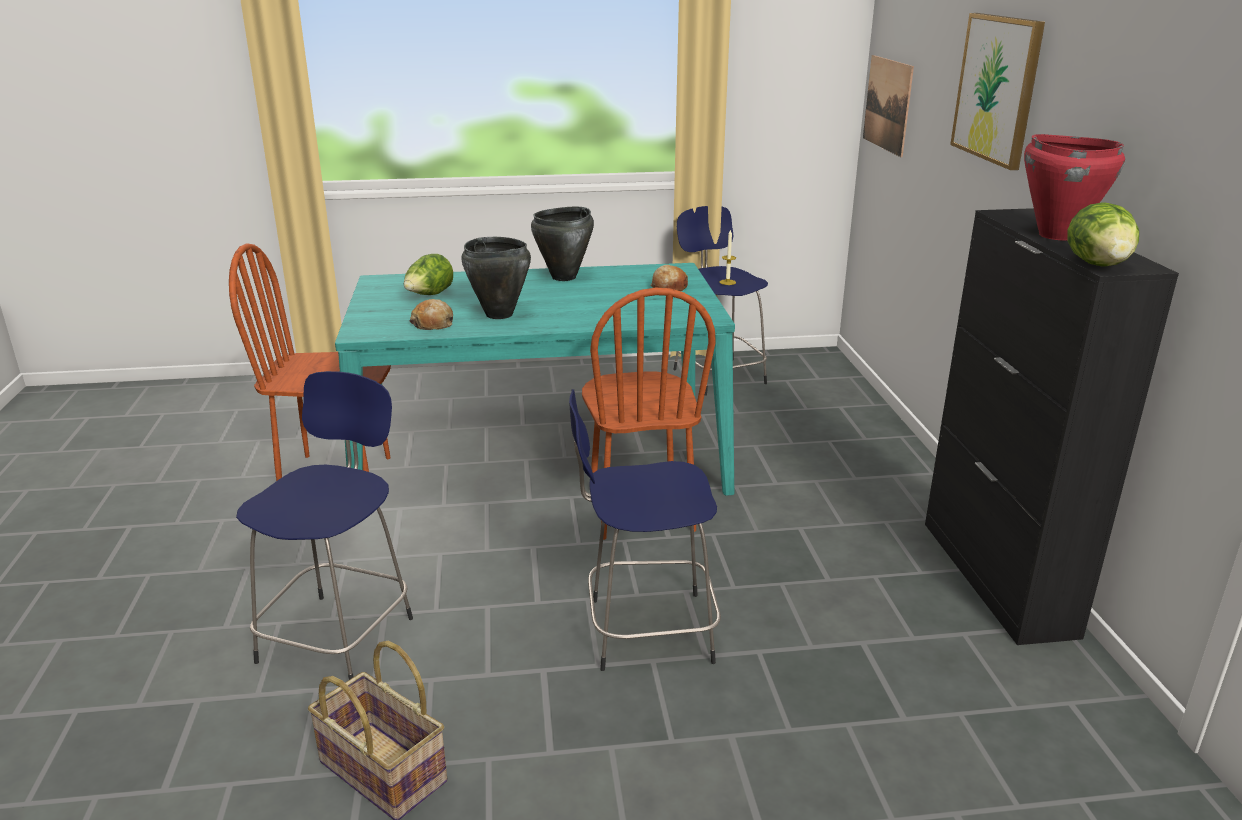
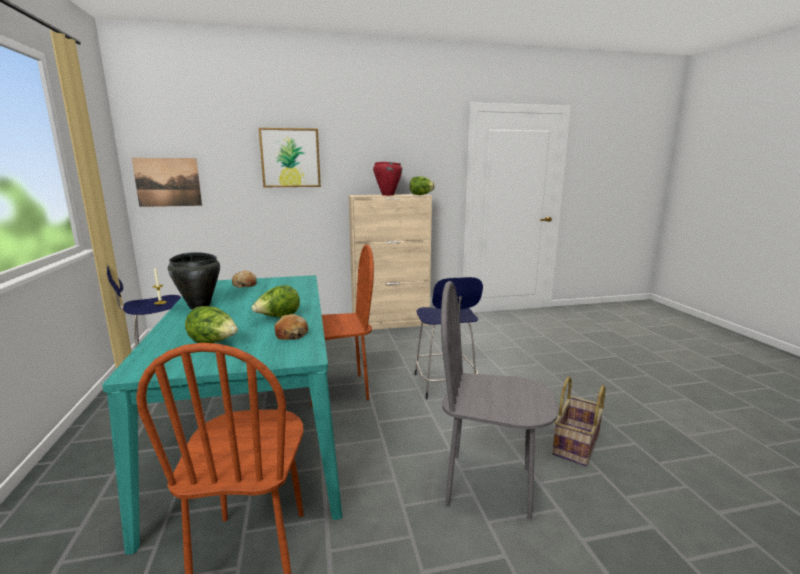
camera: 95 degrees left, 10 degrees down
blue stool [236,371,413,680] -> grey chair [441,281,558,520]
black cooking pot [461,237,531,319] -> lettuce [252,285,300,317]
black cabinet [925,208,1179,645] -> beige cabinet [349,194,432,330]

